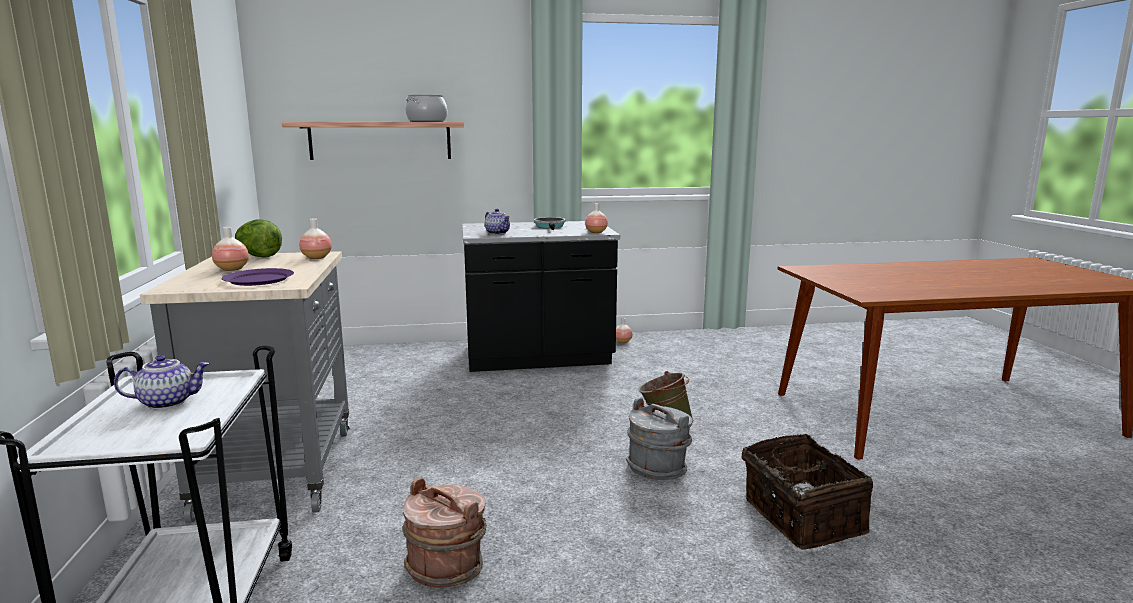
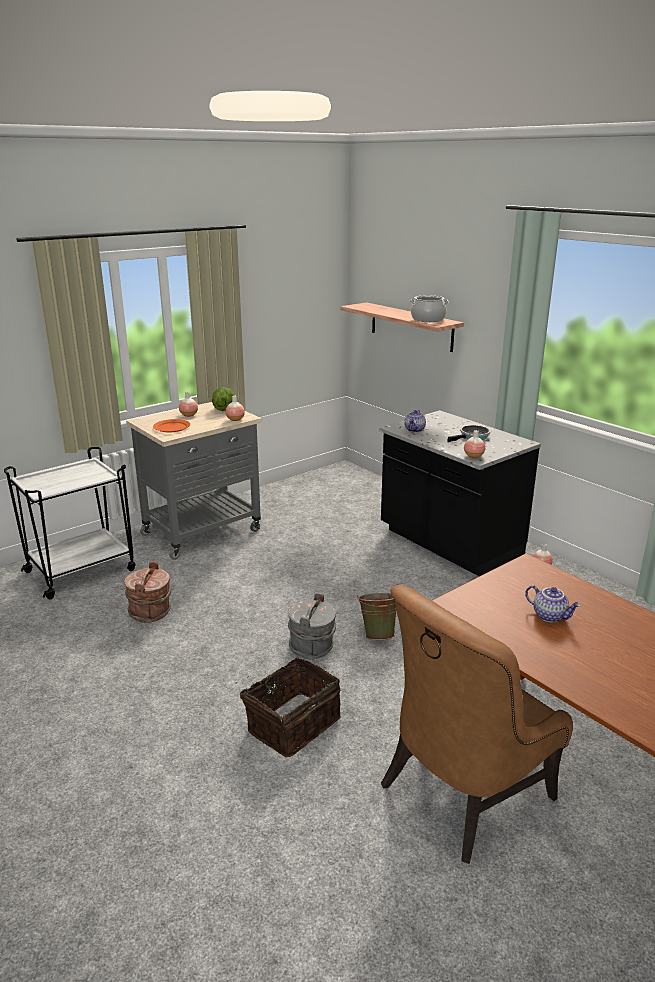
camera: 60 degrees right, 10 degrees up
teapot [114,355,210,410] -> teapot moved to [525,585,580,622]
purple plate [222,268,294,286] -> orange plate [153,419,190,432]
none -> brown chair [381,585,573,864]

